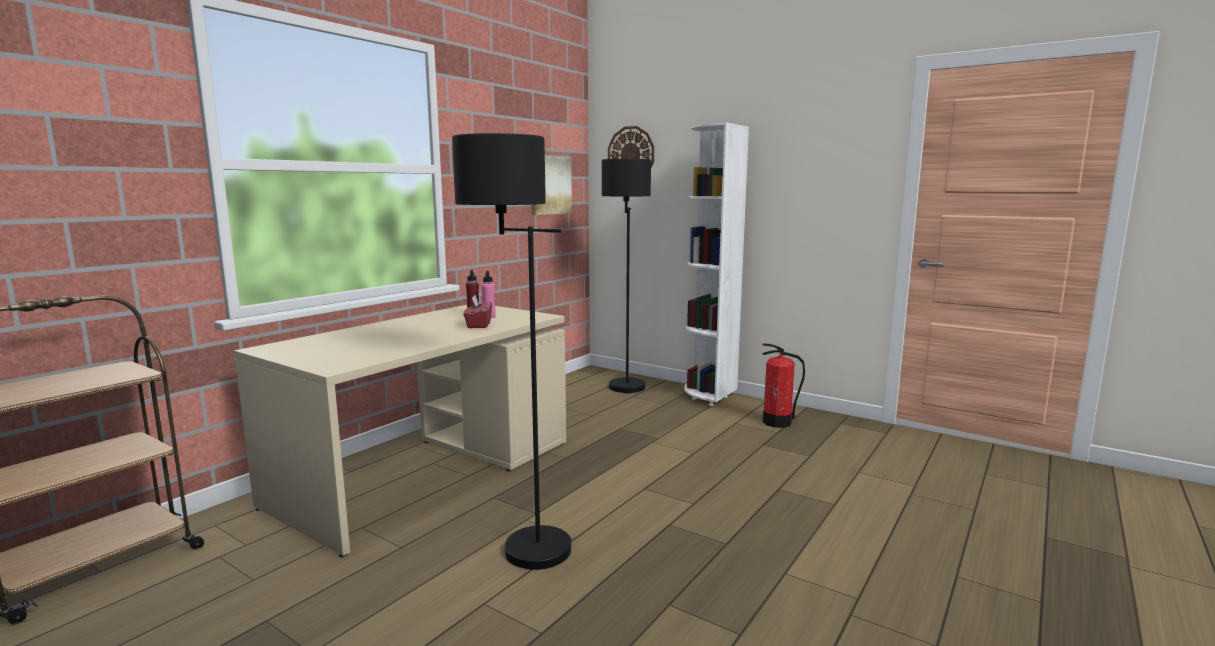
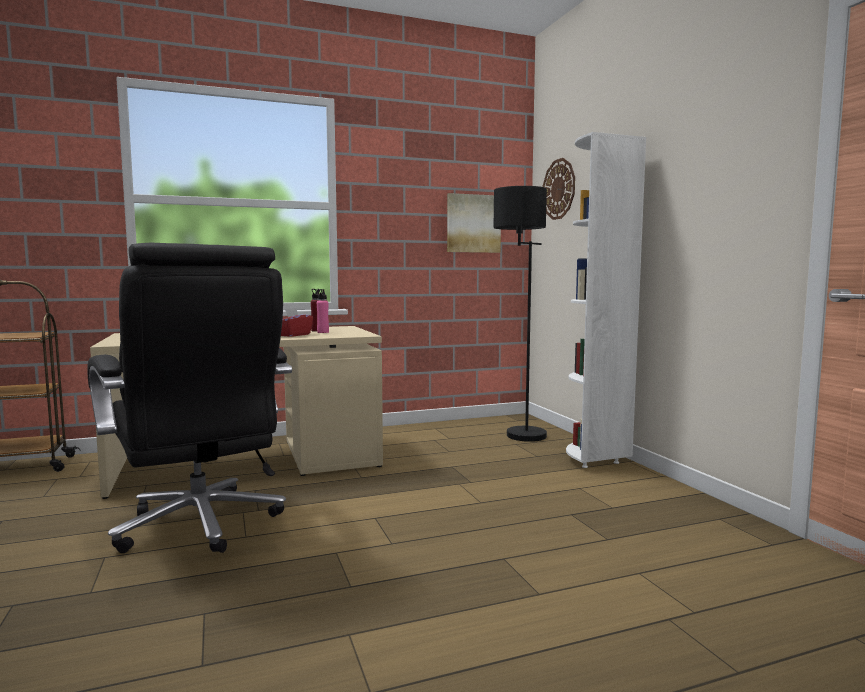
camera: 35 degrees right, 5 degrees down
black floor lamp [452,133,571,570] -> black office chair [87,243,292,553]
fire extinguisher [762,344,805,428] -> none

